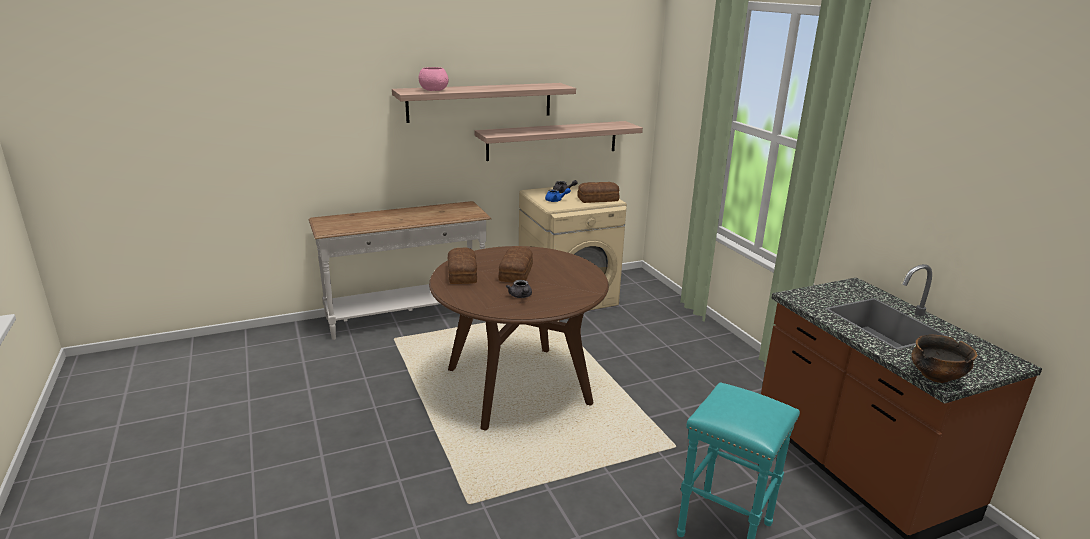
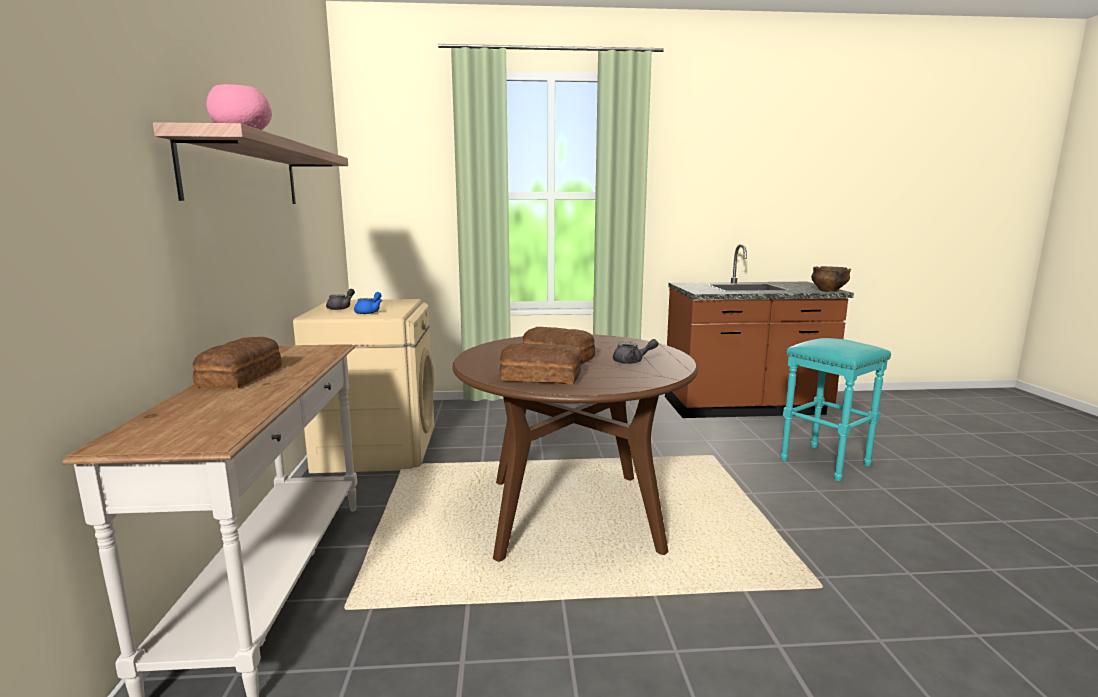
camera: 70 degrees left, 10 degrees down
shelf [475,121,643,161] -> none
bread [577,182,619,203] -> bread moved to [193,337,282,389]

